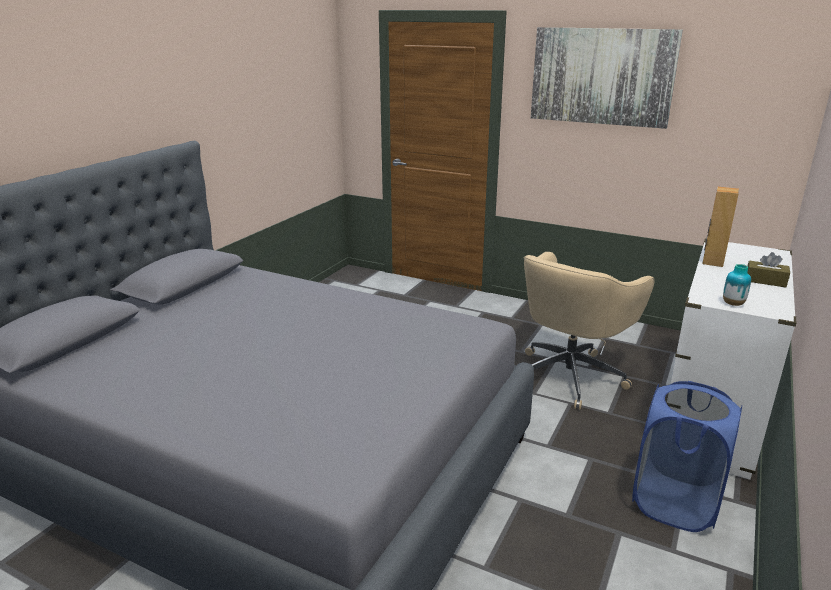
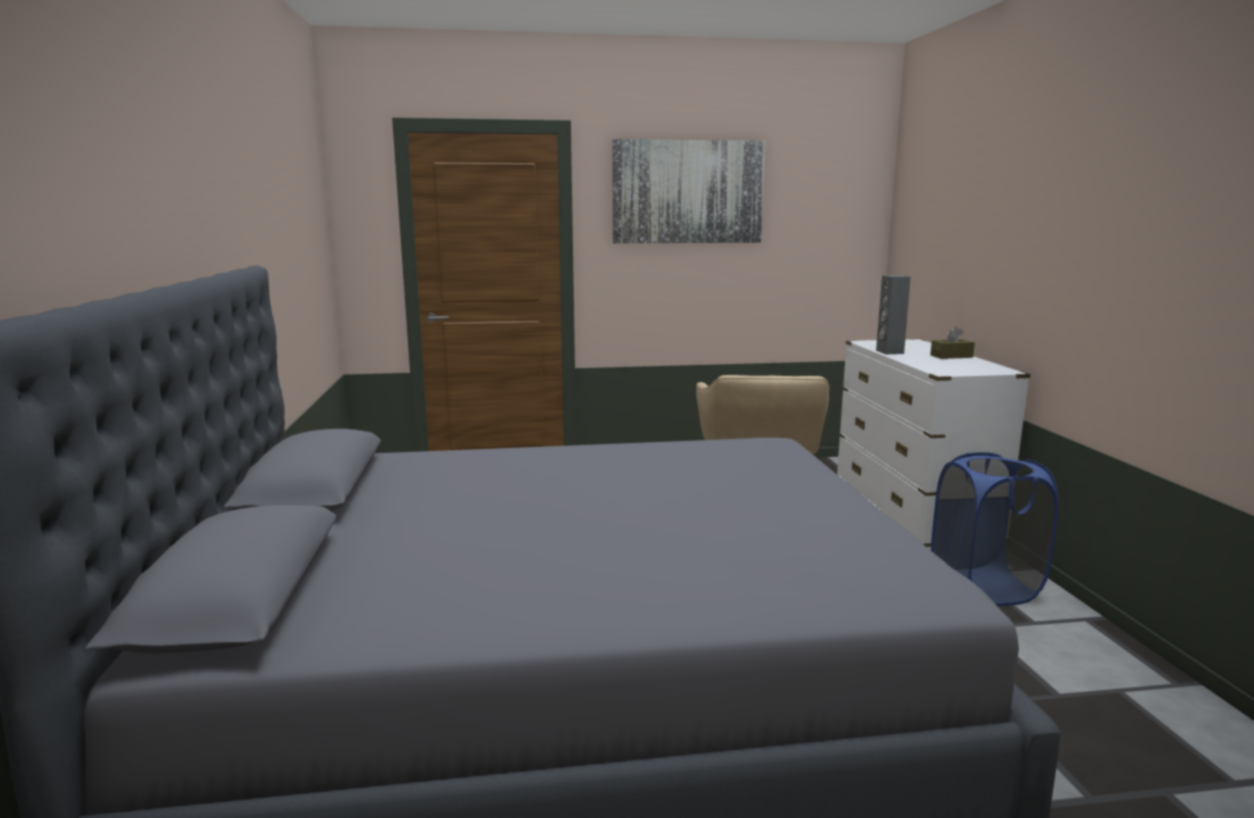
camera: 35 degrees left, 10 degrees down
brown speaker [703,187,739,267] -> grey speaker [876,275,911,354]
vase [723,264,751,306] -> none

